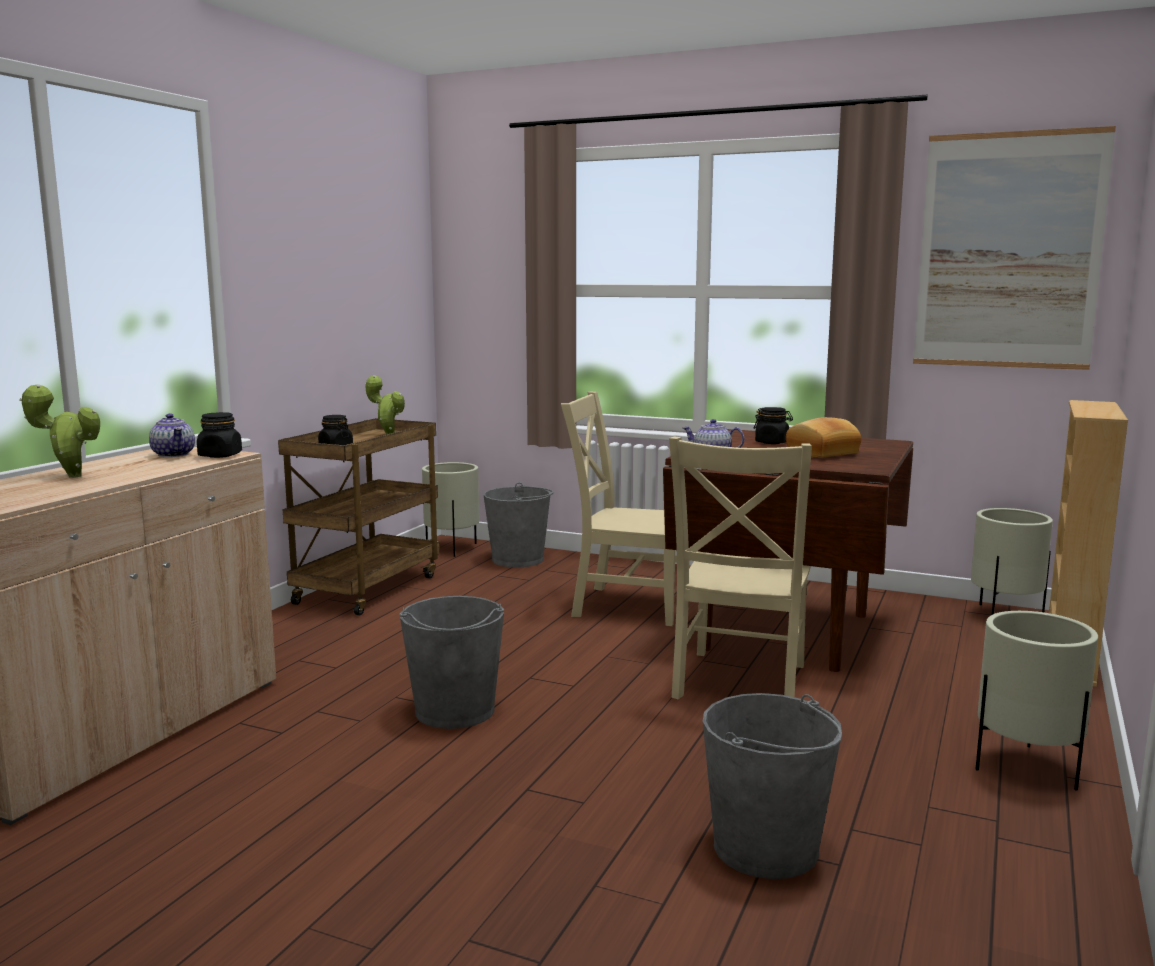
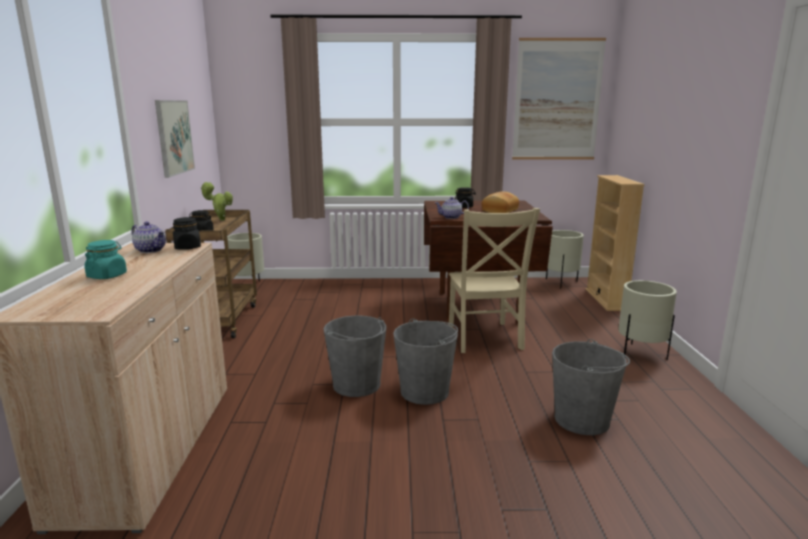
camera: 25 degrees left, 5 degrees up
potted plant [19,384,100,478] -> turquoise jar [84,240,127,279]
grey bucket [483,482,554,567] -> grey bucket moved to [393,318,458,405]
beige chair [561,391,690,626] -> none
none -> picture [155,100,195,178]

